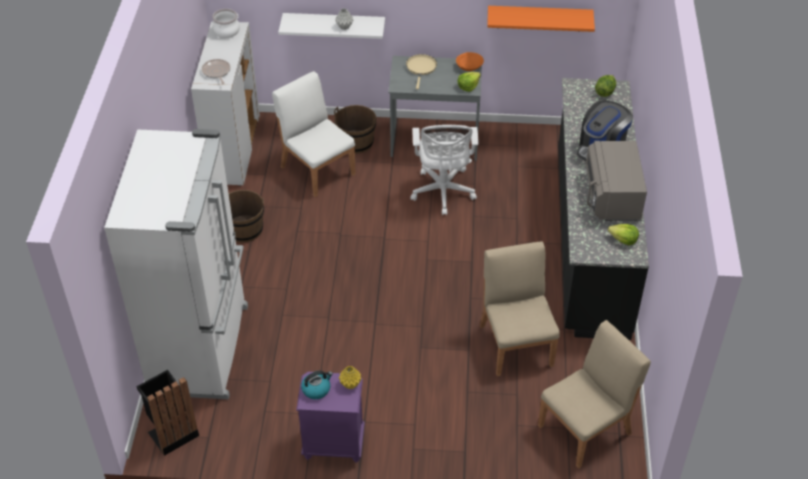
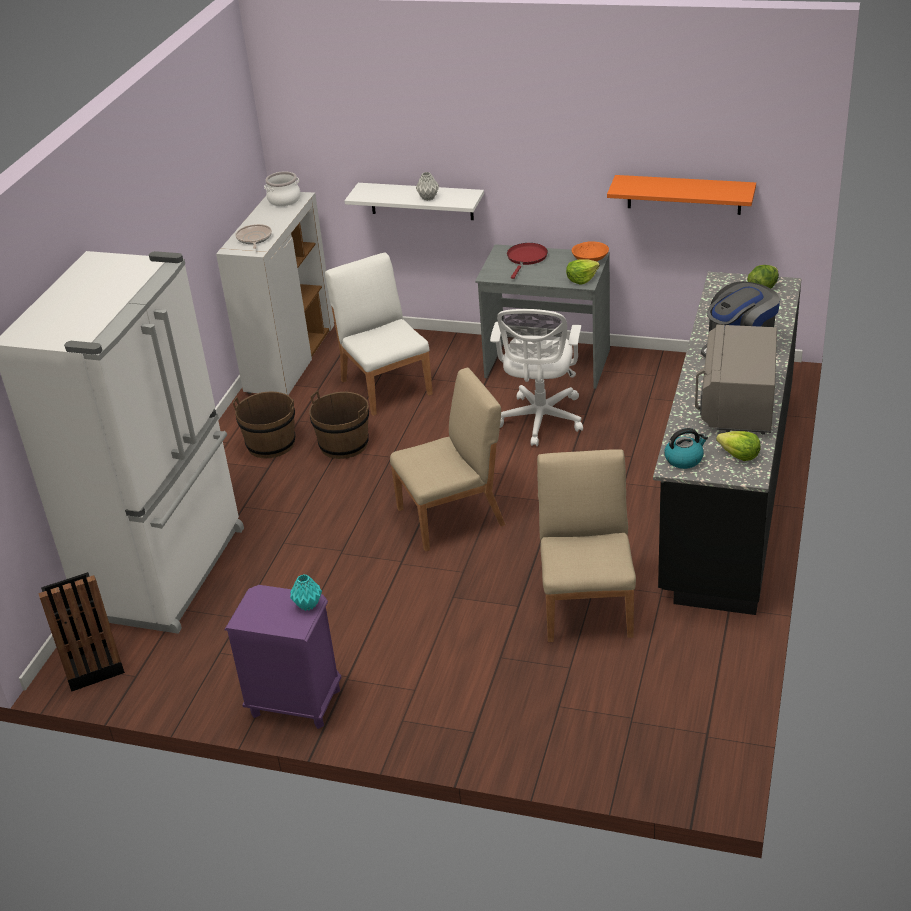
camera: 15 degrees right, 10 degrees down
kettle [301,371,333,399] -> kettle moved to [664,428,708,469]
brown bucket [334,105,377,154] -> brown bucket moved to [309,391,369,459]
yellow vase [339,366,361,389] -> turquoise vase [290,574,322,611]
beige frying pan [406,54,437,89] -> red frying pan [507,243,548,279]
beige chair [538,320,651,469] -> beige chair moved to [390,368,505,551]

